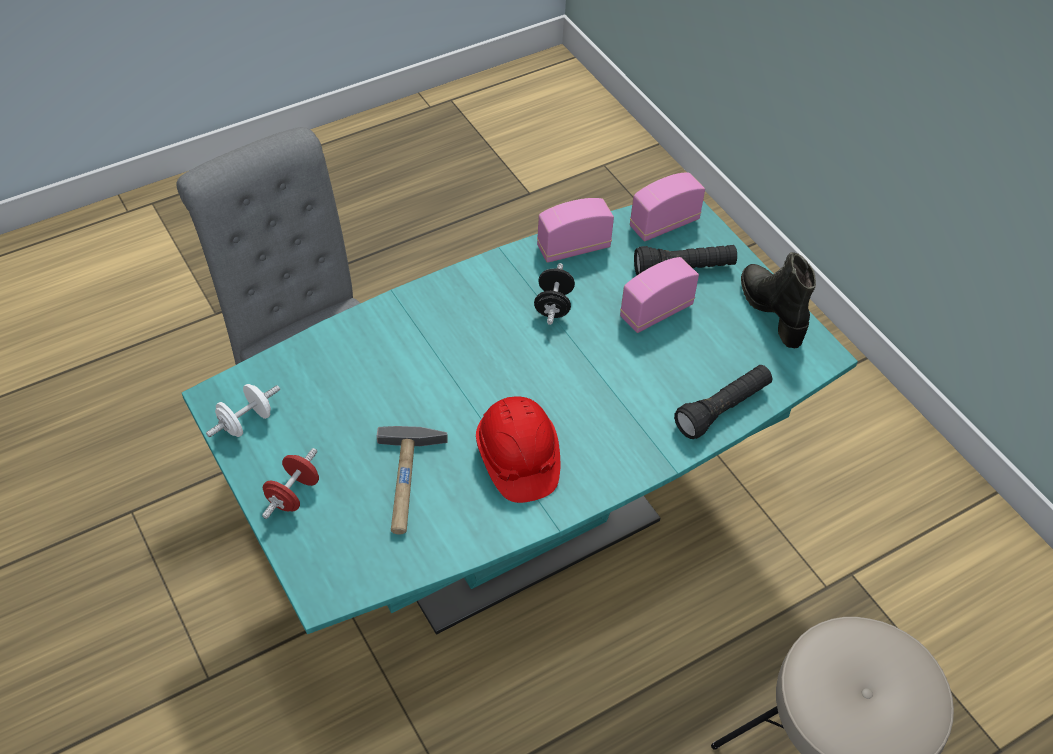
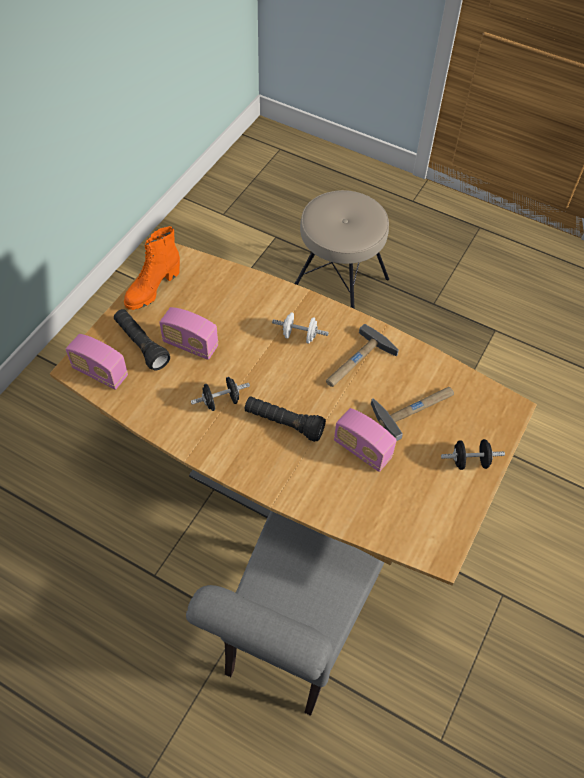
camera: 120 degrees left, 5 degrees up
turquoise dining table [182,201,858,635] -> brown dining table [50,243,537,586]
white dumbbell [206,384,280,437] -> white dumbbell moved to [272,313,329,344]
red dumbbell [262,448,319,519] -> black dumbbell [441,439,505,470]
red hard hat [476,396,560,503] -> hammer [326,324,399,387]
radio [537,198,614,263] -> radio moved to [334,408,397,472]
black flashlight [674,365,772,439] -> black flashlight moved to [245,396,326,442]
black boot [741,252,816,348] -> orange boot [124,226,180,310]

